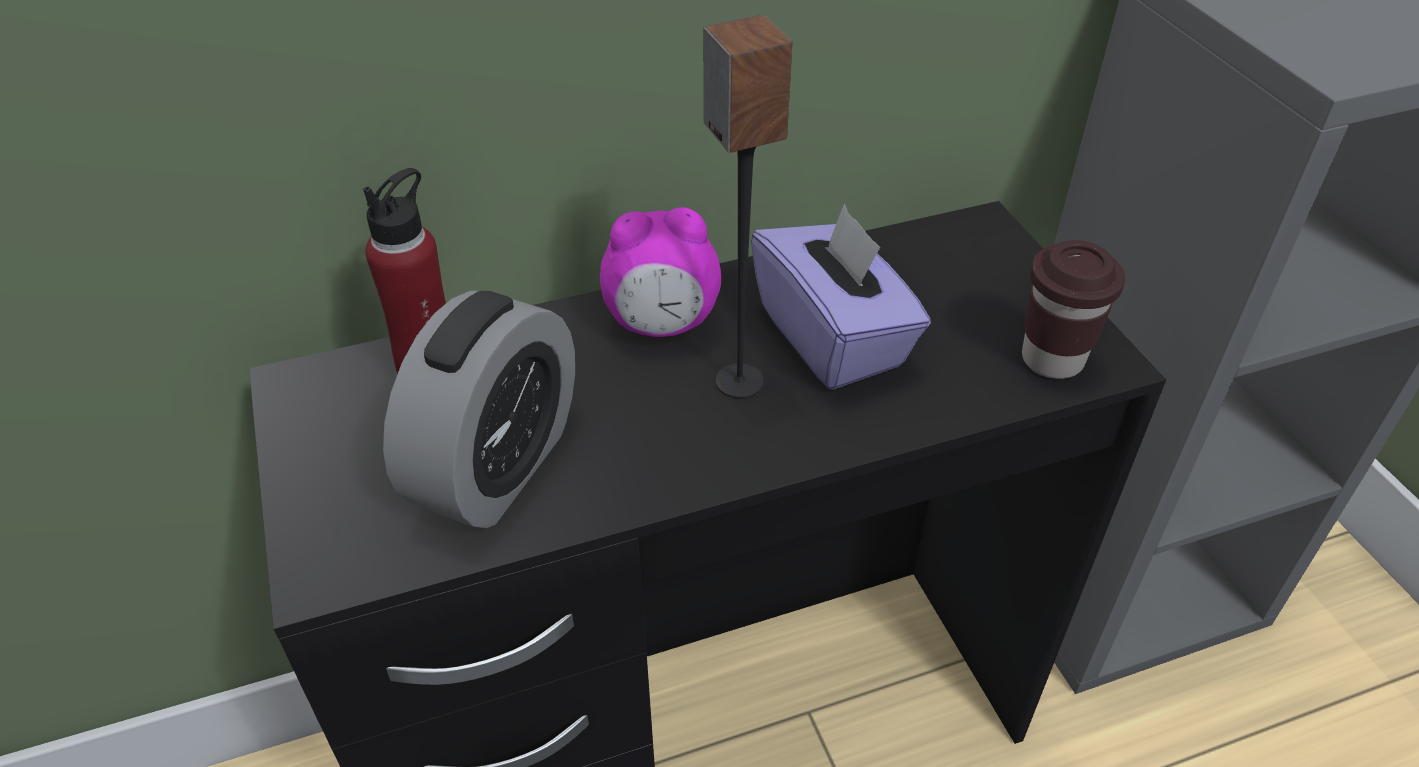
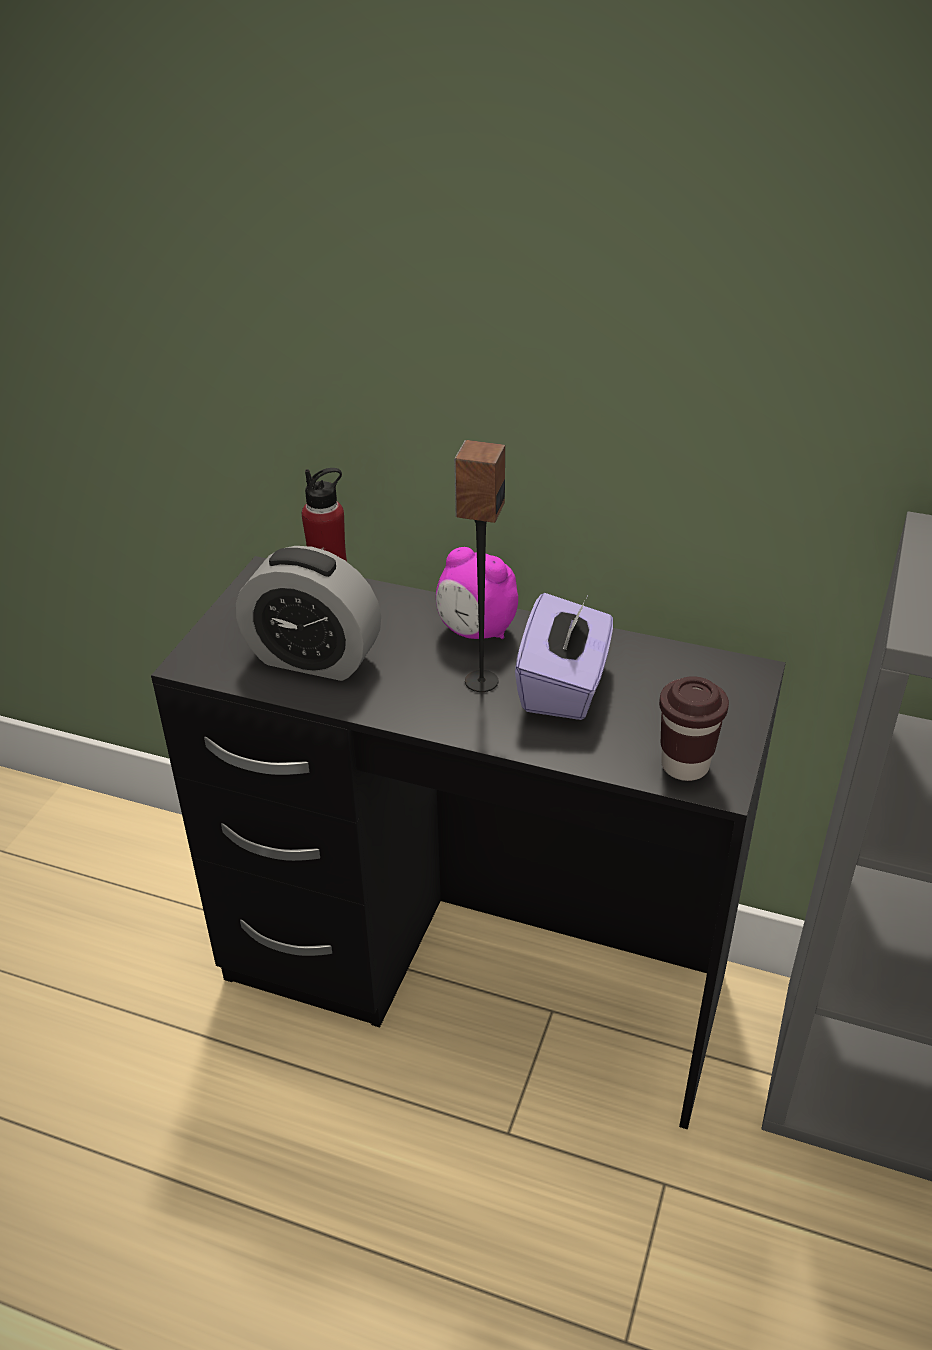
camera: 40 degrees right, 5 degrees down
alarm clock [383,291,575,528] -> alarm clock turned 45 degrees clockwise [236,546,381,681]

